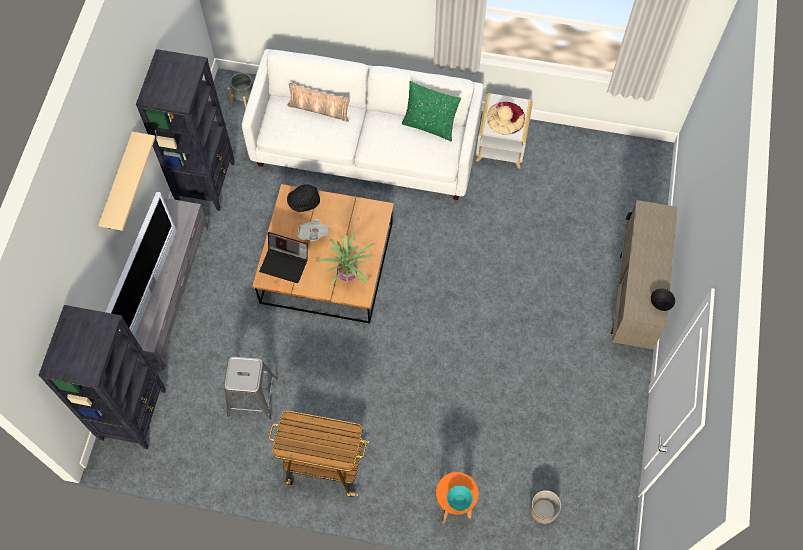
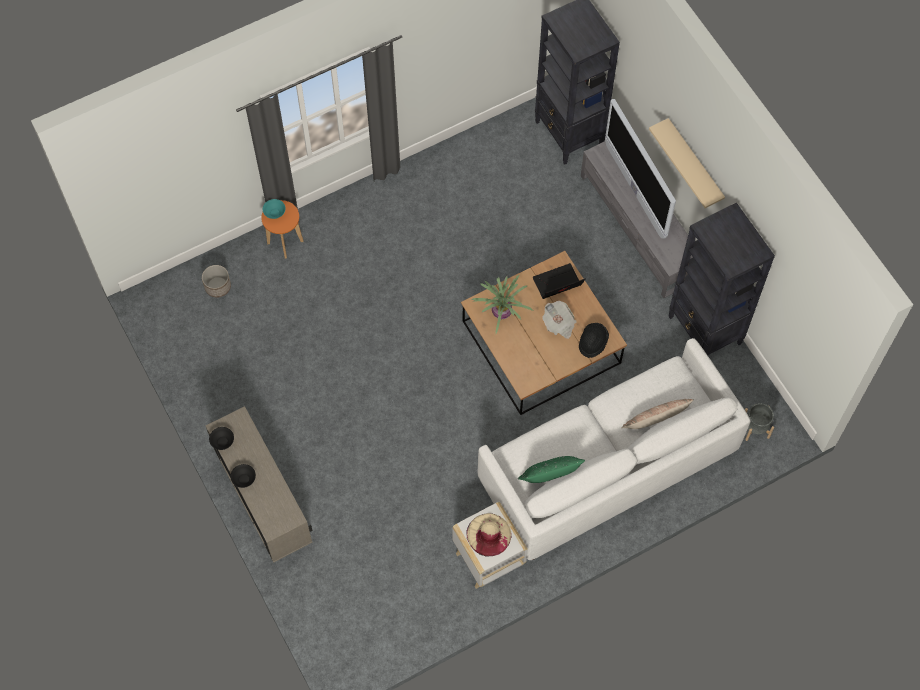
camera: 140 degrees right, 0 degrees up
grey stool [224,357,278,420] -> none
cart [269,411,369,497] -> none
none -> black bowl [230,464,256,488]

